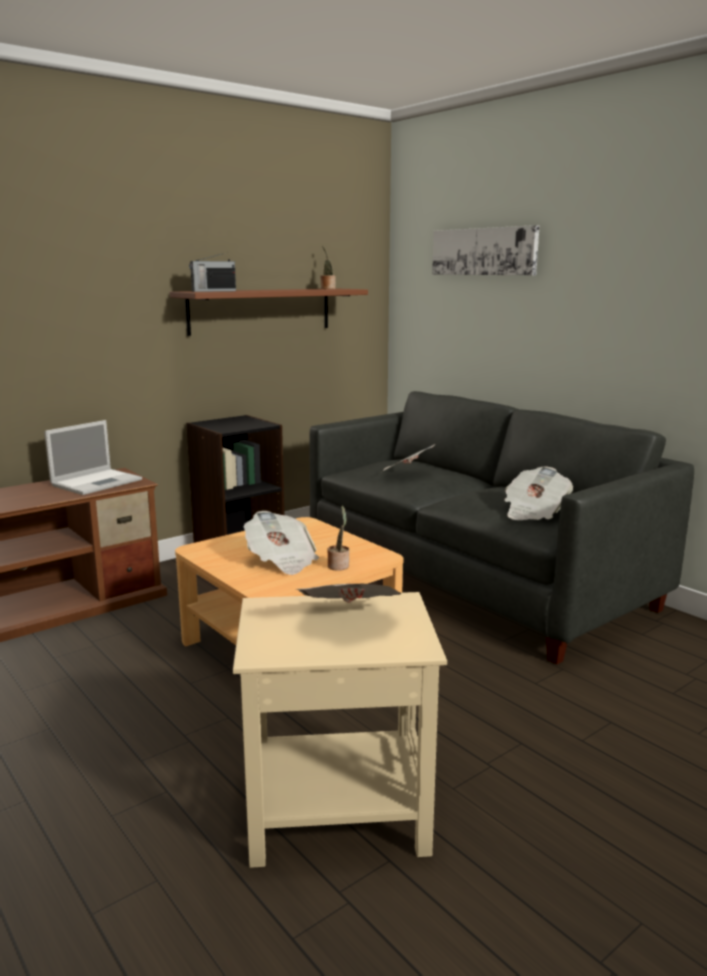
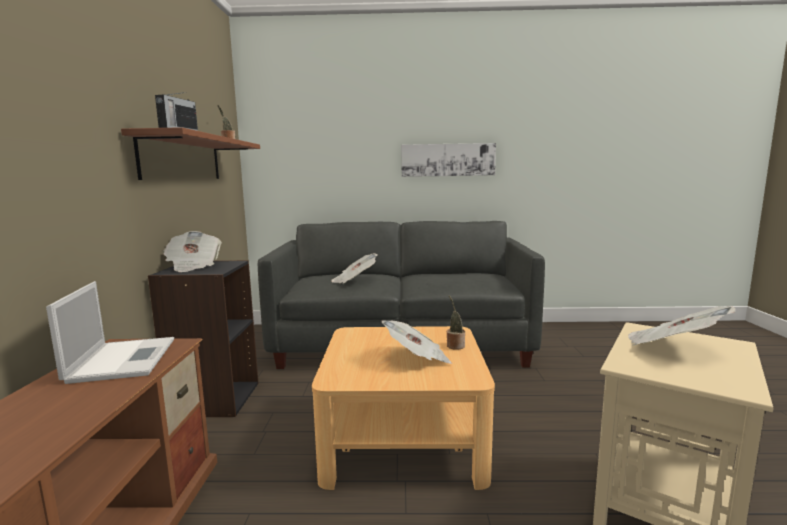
camera: 50 degrees left, 5 degrees down
picture [432,225,539,275] -> picture moved to [401,143,496,177]
newspaper [504,466,573,520] -> newspaper moved to [163,231,222,272]

